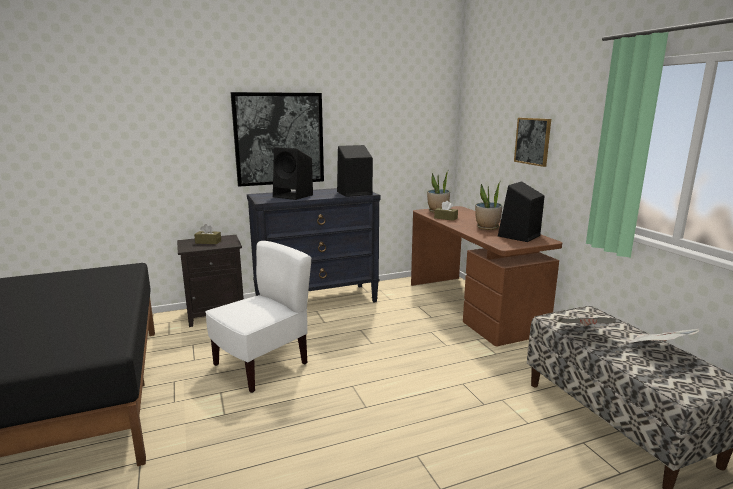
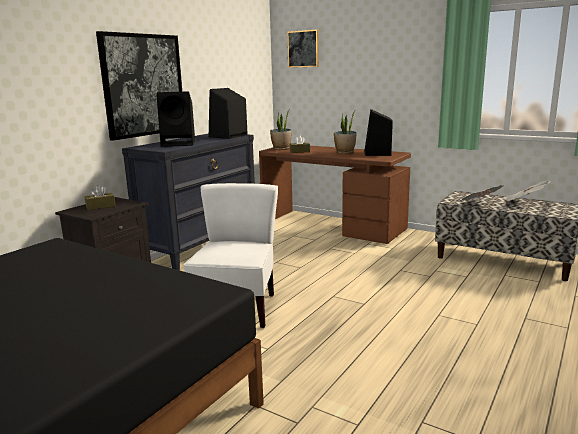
camera: 35 degrees left, 0 degrees up
picture [514,118,551,167] -> picture moved to [287,29,319,68]

